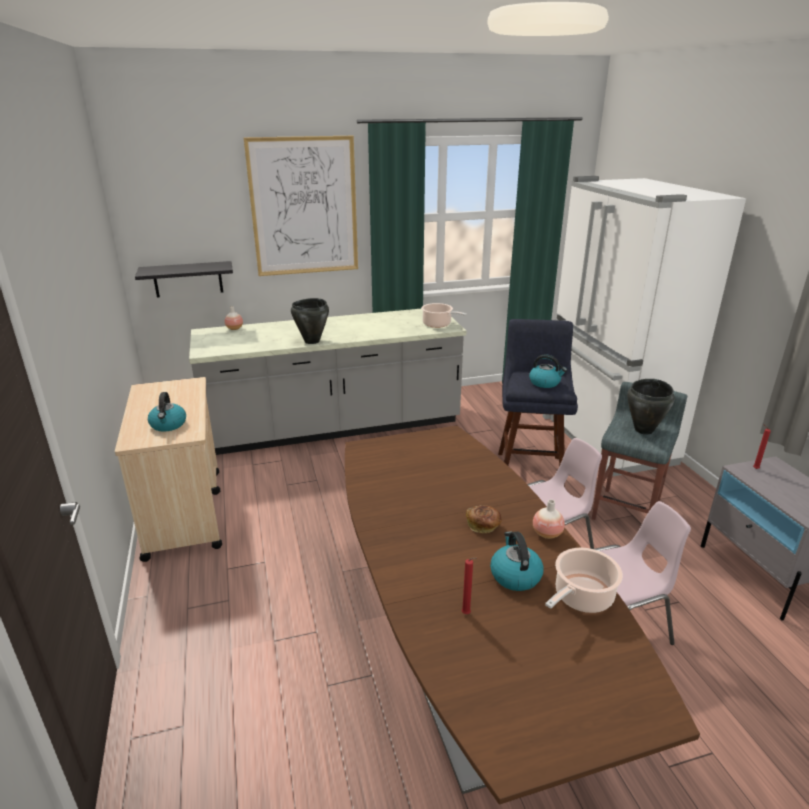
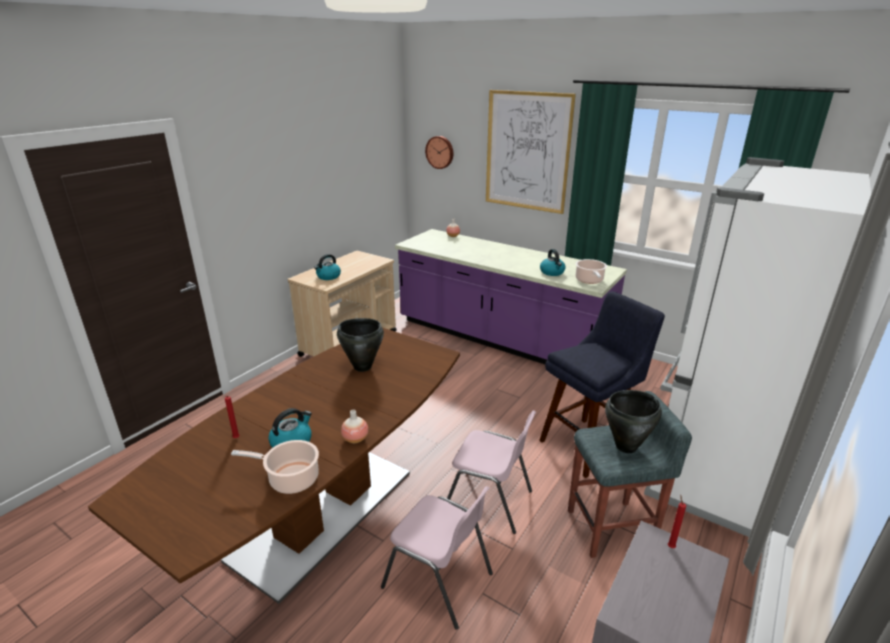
camera: 50 degrees right, 0 degrees up
black shelf [135,261,233,298] -> none
grey counter [189,309,466,455] -> purple counter [395,229,627,364]
black cooking pot [291,298,329,344] -> black cooking pot moved to [337,318,384,372]
bread [466,505,502,533] -> none
kettle [529,354,567,388] -> kettle moved to [540,249,566,276]
none -> wall clock [425,136,453,169]

